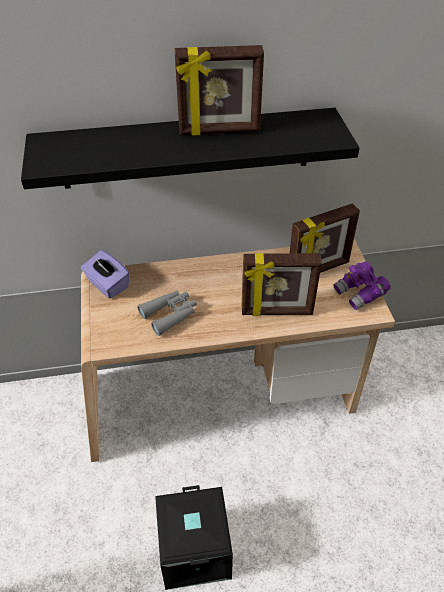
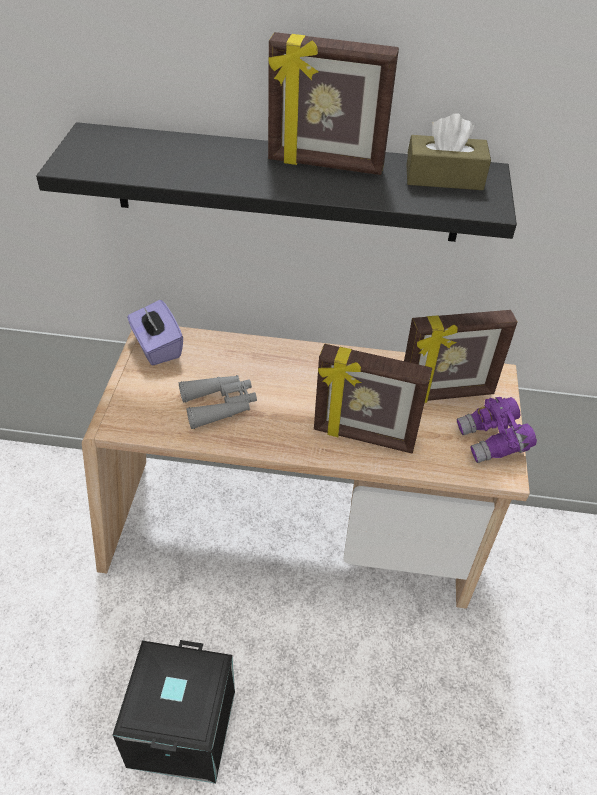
camera: 15 degrees right, 0 degrees up
none -> brown tissue box [406,113,491,190]

